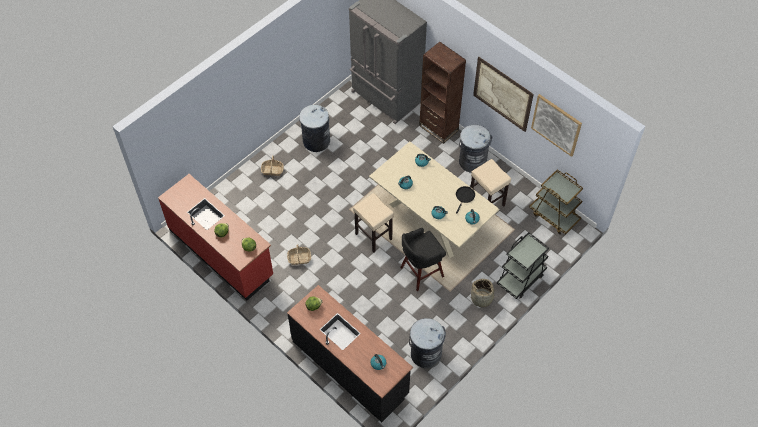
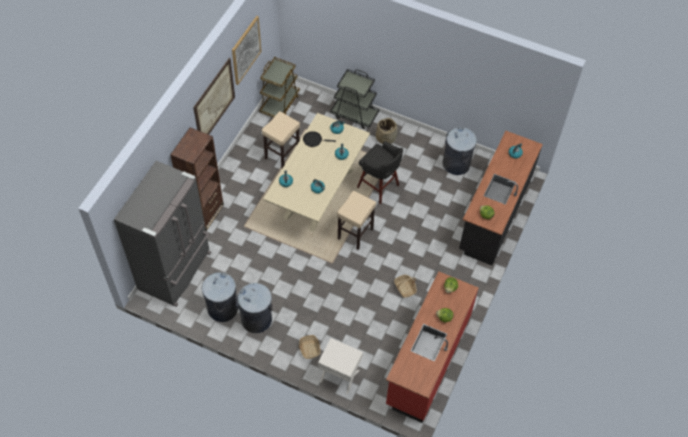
camera: 110 degrees left, 0 degrees up
grey trash can [459,125,492,173] -> grey trash can moved to [202,272,238,322]
none -> white nightstand [318,338,363,394]

